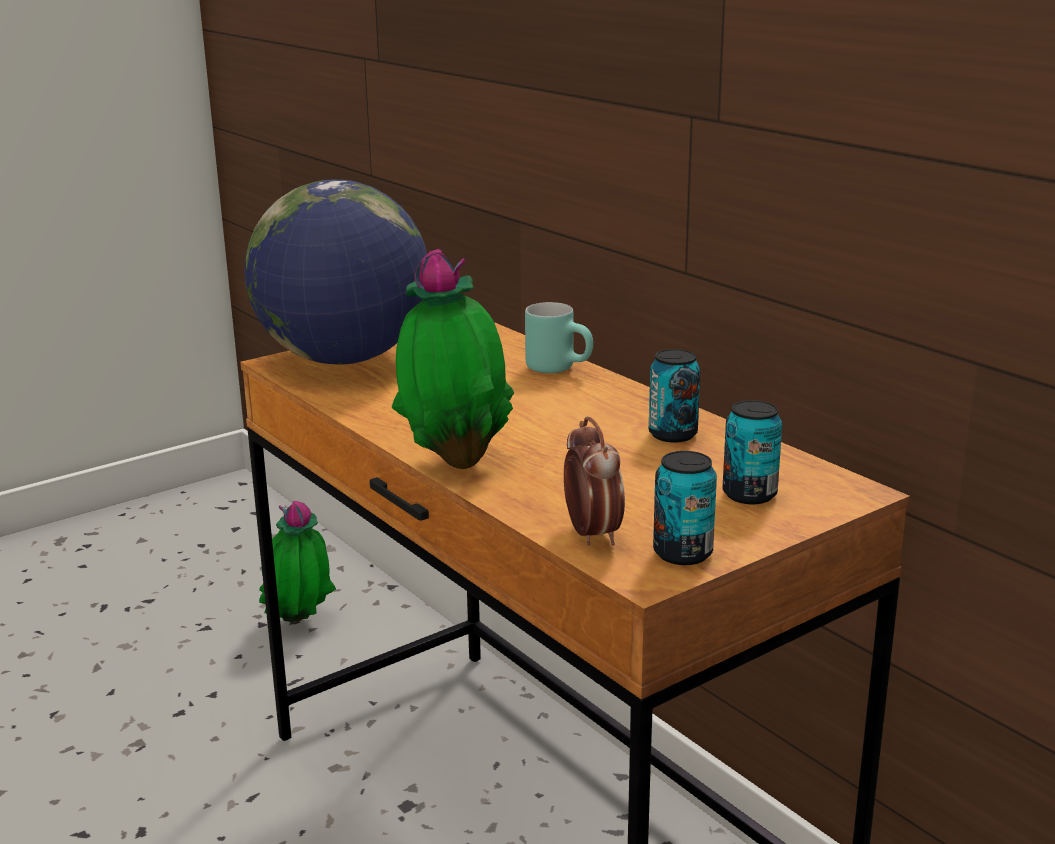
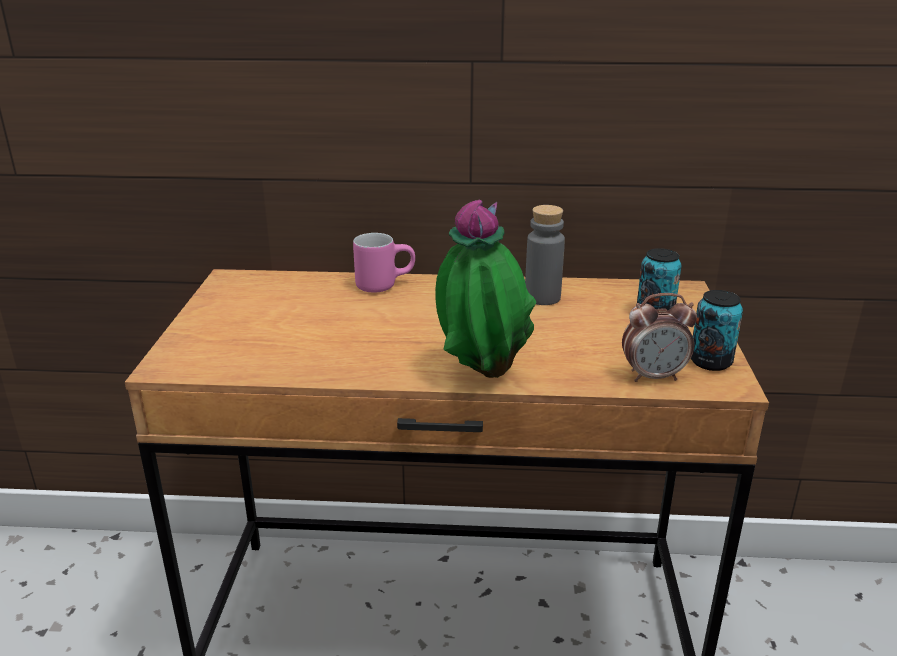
camera: 50 degrees left, 5 degrees up
globe [244,180,427,365] -> none
potted plant [259,501,336,623] -> none
turquoise mug [525,302,593,373] -> pink mug [353,233,415,293]
alarm clock [564,416,625,546] -> alarm clock turned 150 degrees clockwise [622,293,697,382]
can [649,349,701,443] -> grey bottle [525,205,565,305]

